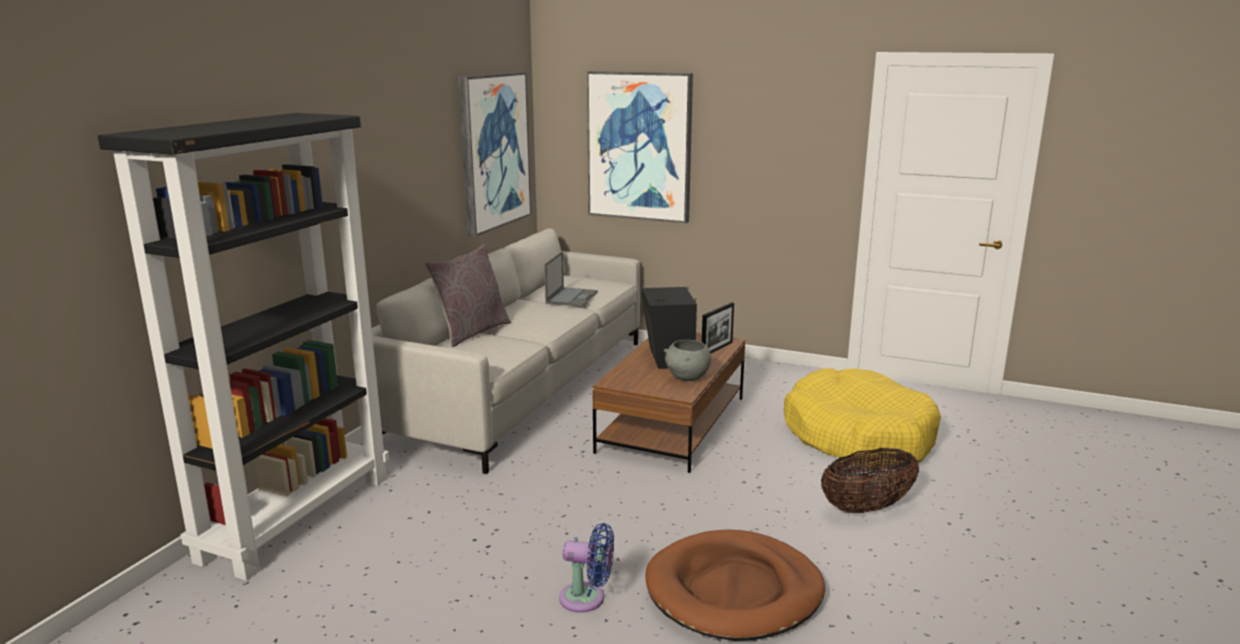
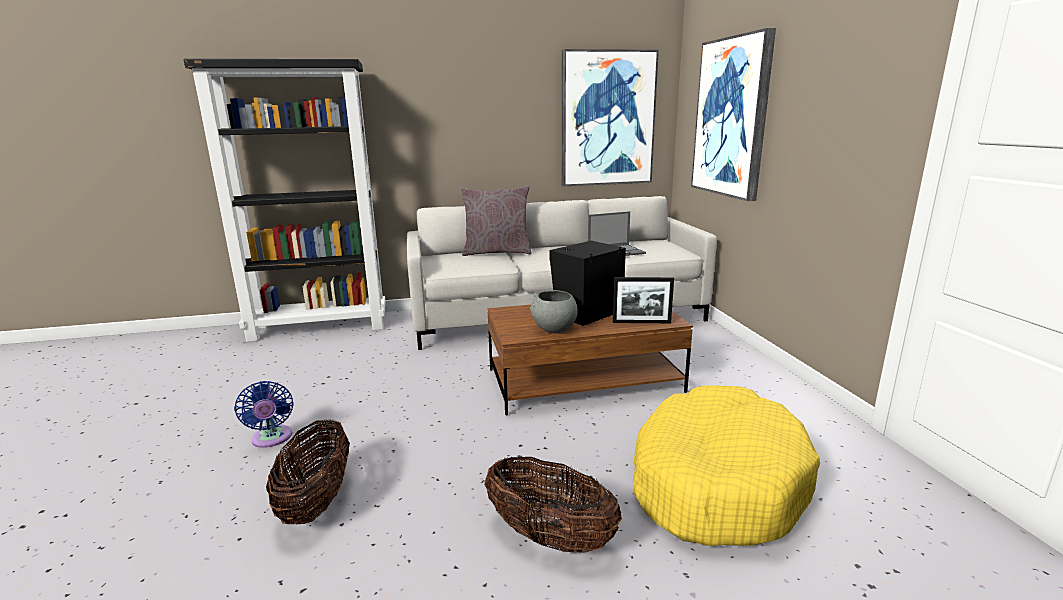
camera: 55 degrees right, 0 degrees up
brown dog bed [646,529,825,641] -> basket [266,419,350,524]

